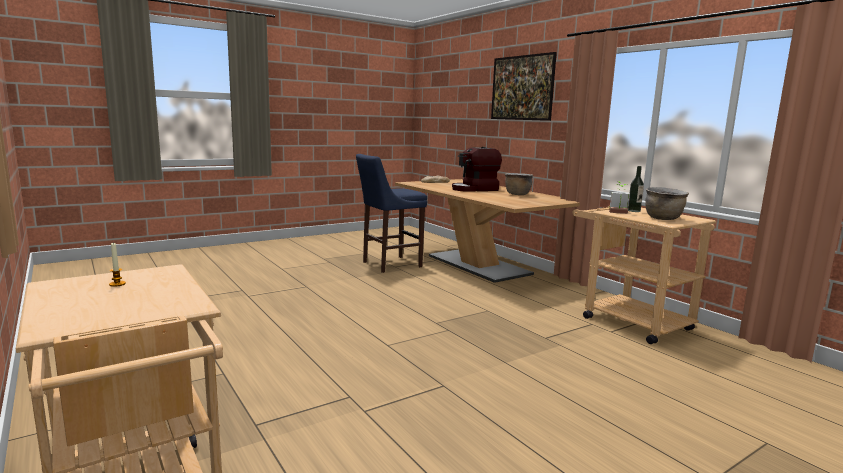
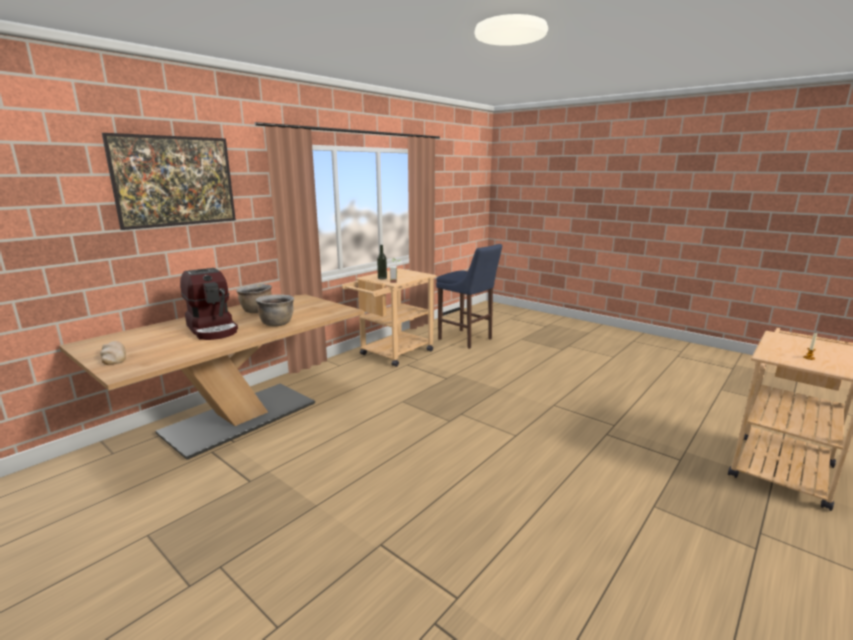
camera: 105 degrees left, 5 degrees up
blue stool [356,154,427,273] -> blue stool moved to [436,244,502,349]
brown cooking pot [645,187,689,220] -> brown cooking pot moved to [256,294,294,327]

